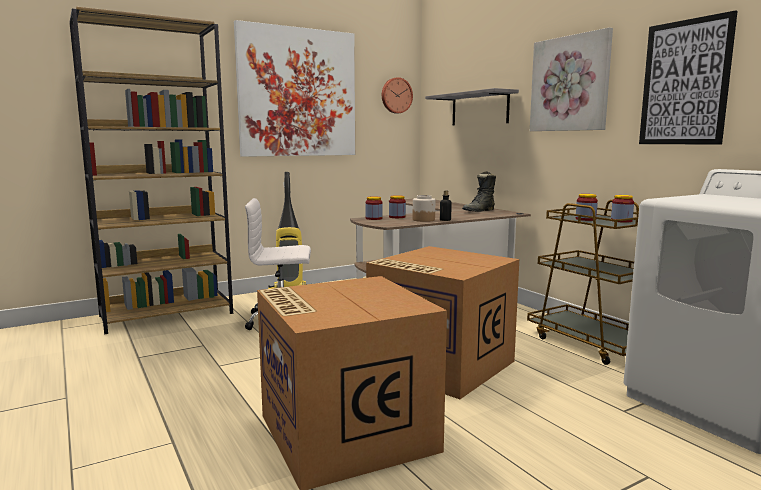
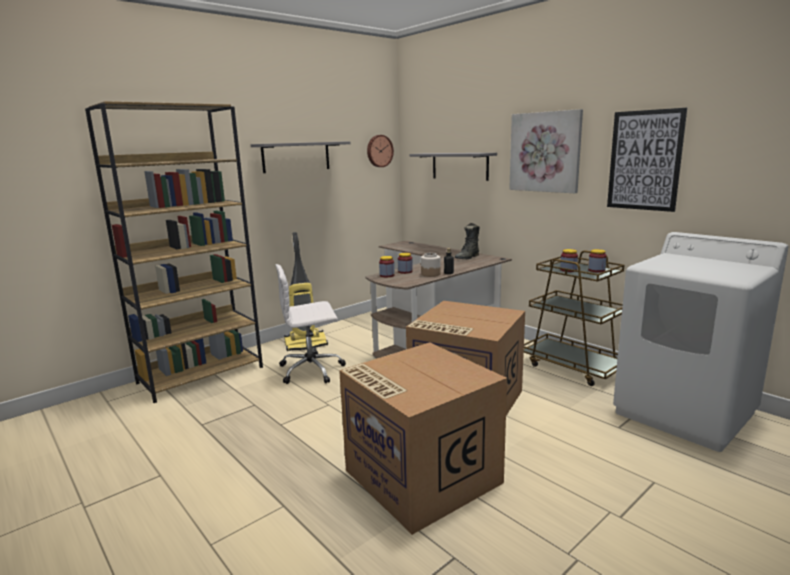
camera: 10 degrees left, 5 degrees up
picture [234,20,355,157] -> grey shelf [251,141,350,173]

